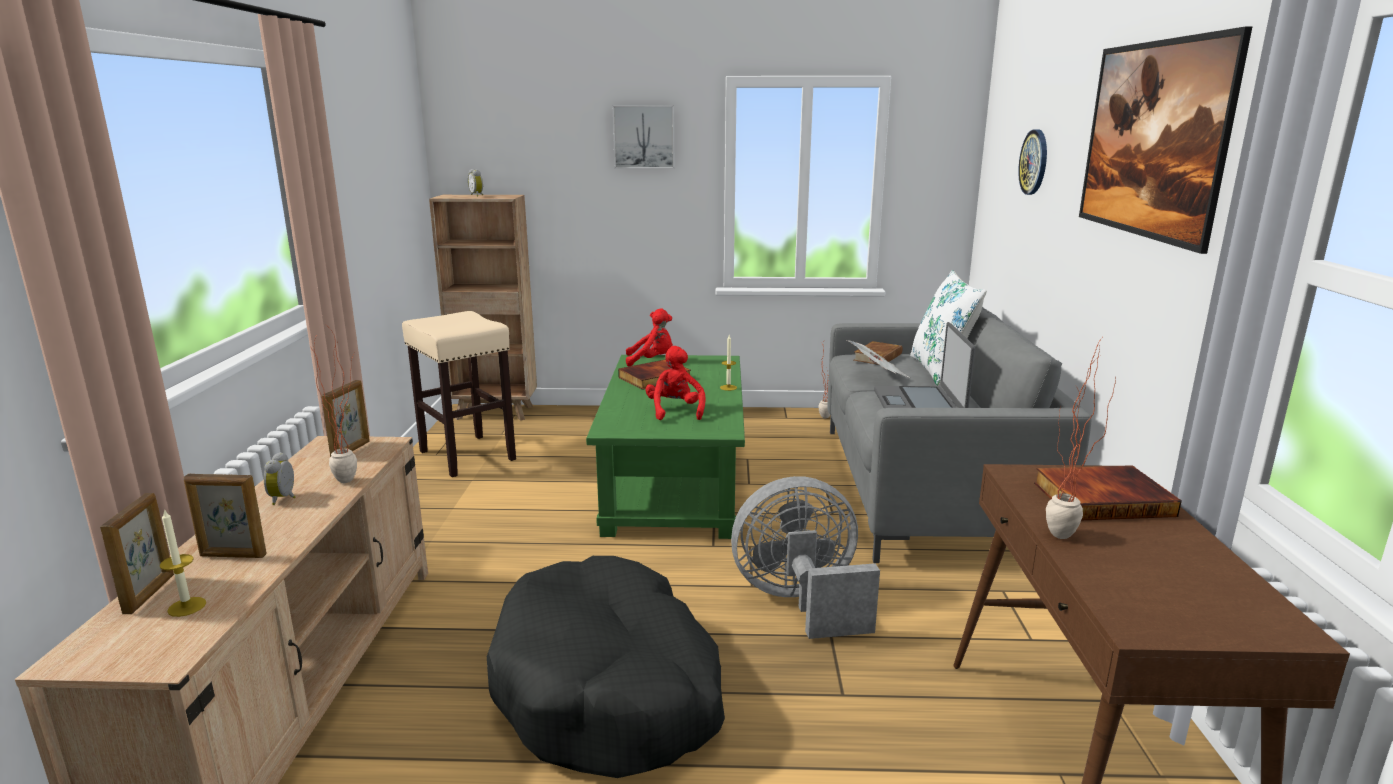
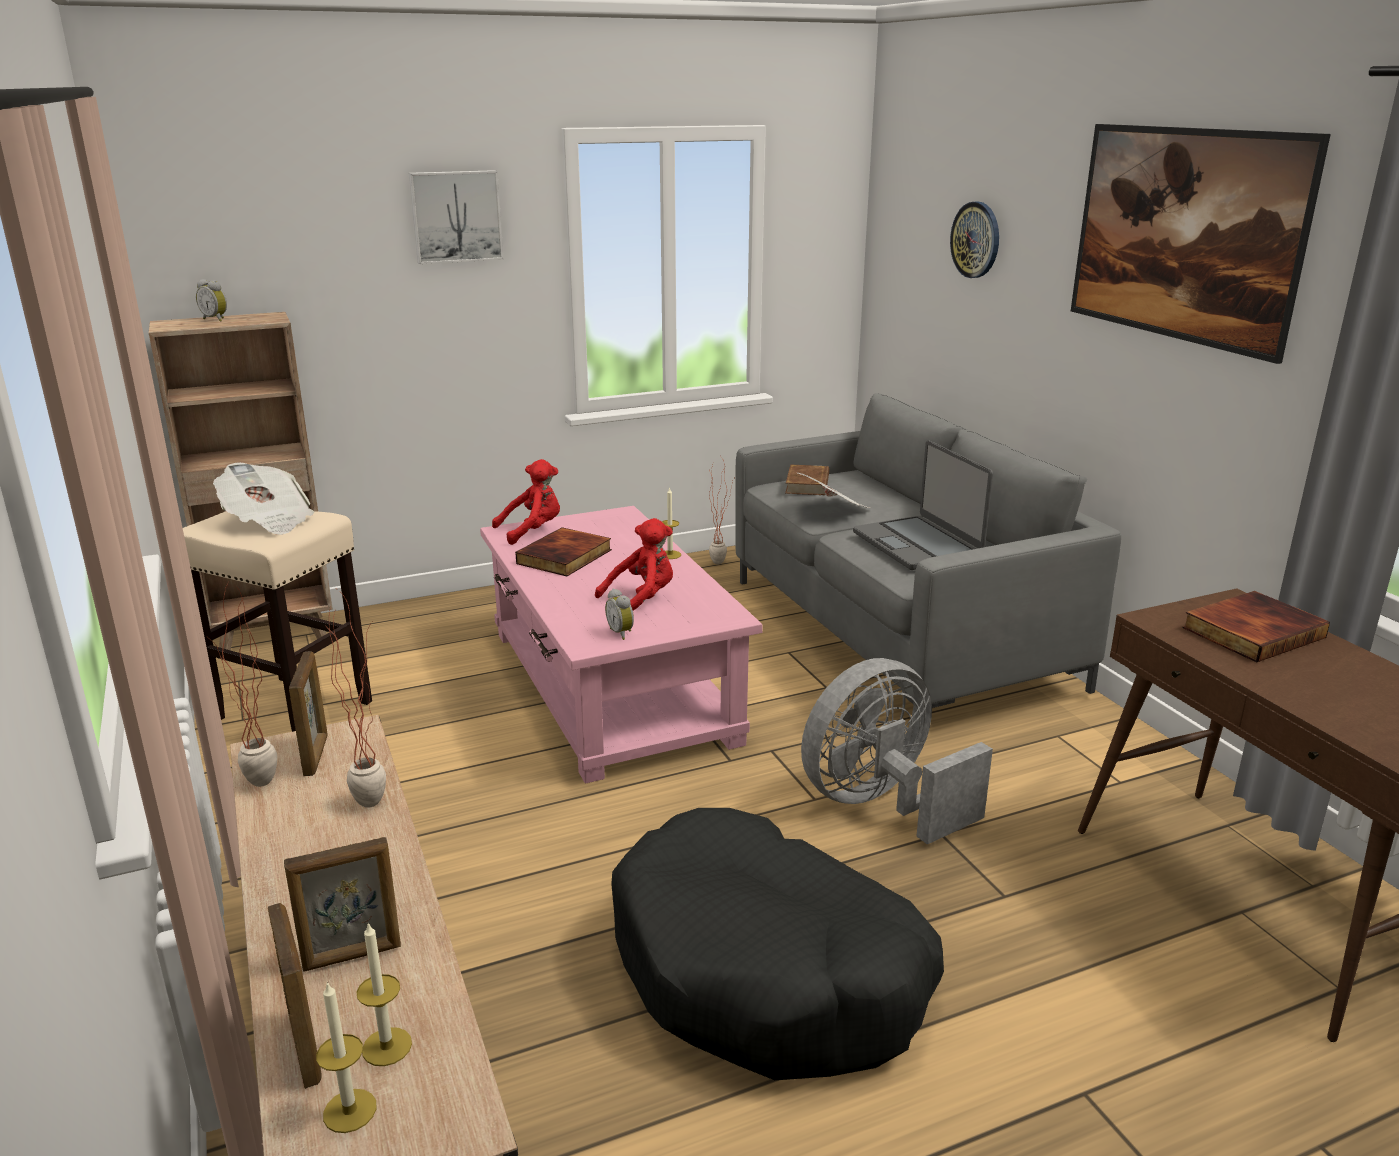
camera: 25 degrees left, 5 degrees up
alarm clock [264,452,296,505] -> alarm clock moved to [605,588,634,640]
green coffee table [586,355,745,539] -> pink coffee table [480,506,763,783]
red plush toy [645,346,706,420] -> red plush toy turned 90 degrees clockwise [595,518,673,610]
white pillow [910,270,987,386] -> none
potted plant [1046,338,1116,539] -> potted plant moved to [211,582,277,787]
none -> newspaper [213,462,315,535]
none -> candle [316,981,377,1133]

